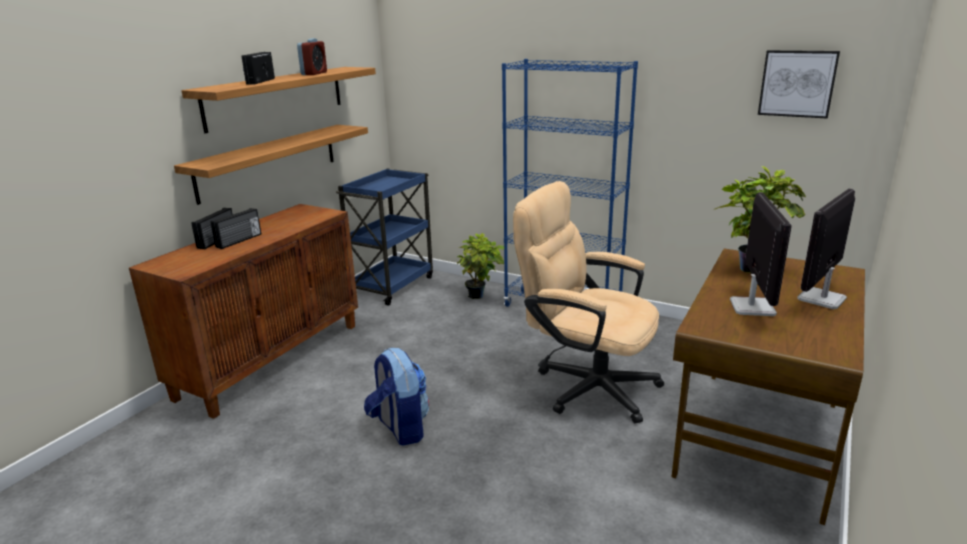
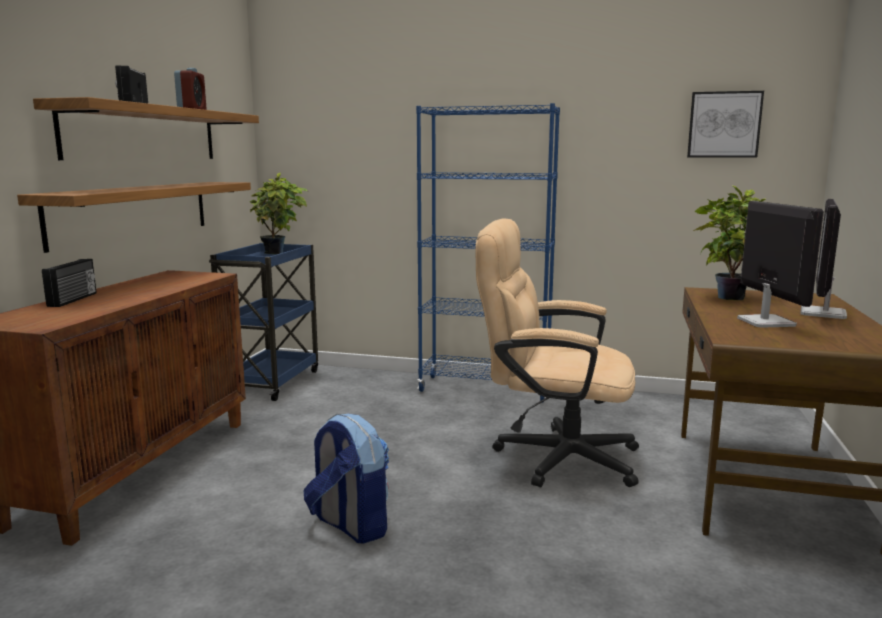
camera: 15 degrees left, 10 degrees down
radio [211,208,261,249] -> none
potted plant [457,233,504,299] -> potted plant moved to [250,172,308,254]

